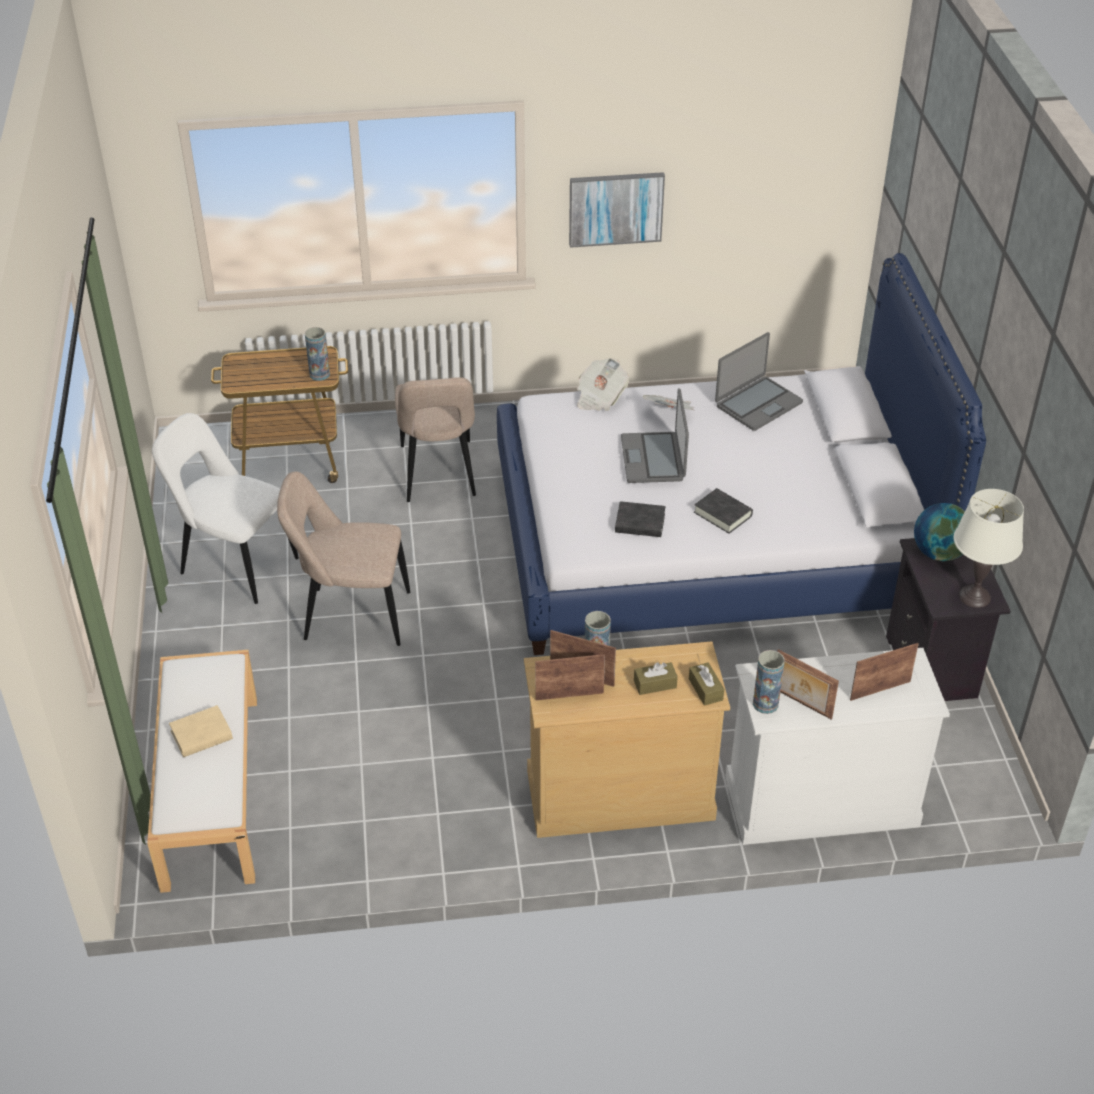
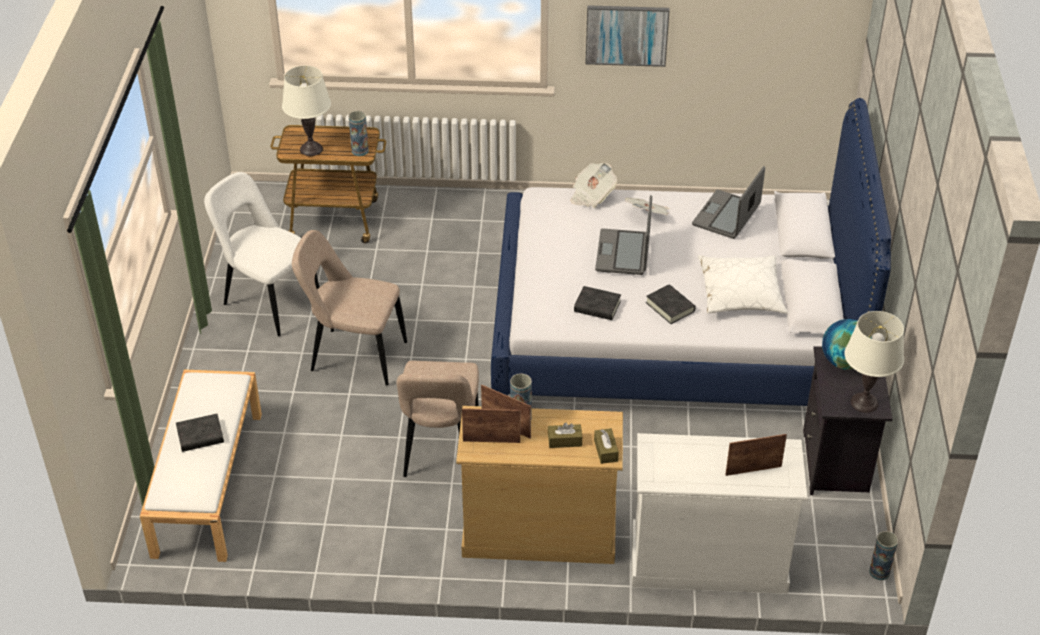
camera: 10 degrees right, 0 degrees up
beige book [169,705,233,757] -> black book [176,414,224,452]
beige chair [395,377,476,502] -> beige chair moved to [396,361,479,477]
laptop [715,332,803,431] -> laptop turned 150 degrees clockwise [692,166,765,239]
vase [753,650,785,714] -> vase moved to [869,531,898,580]
picture frame [777,649,839,720] -> none
none -> white table lamp [282,66,331,156]
none -> white pillow [698,255,788,314]

